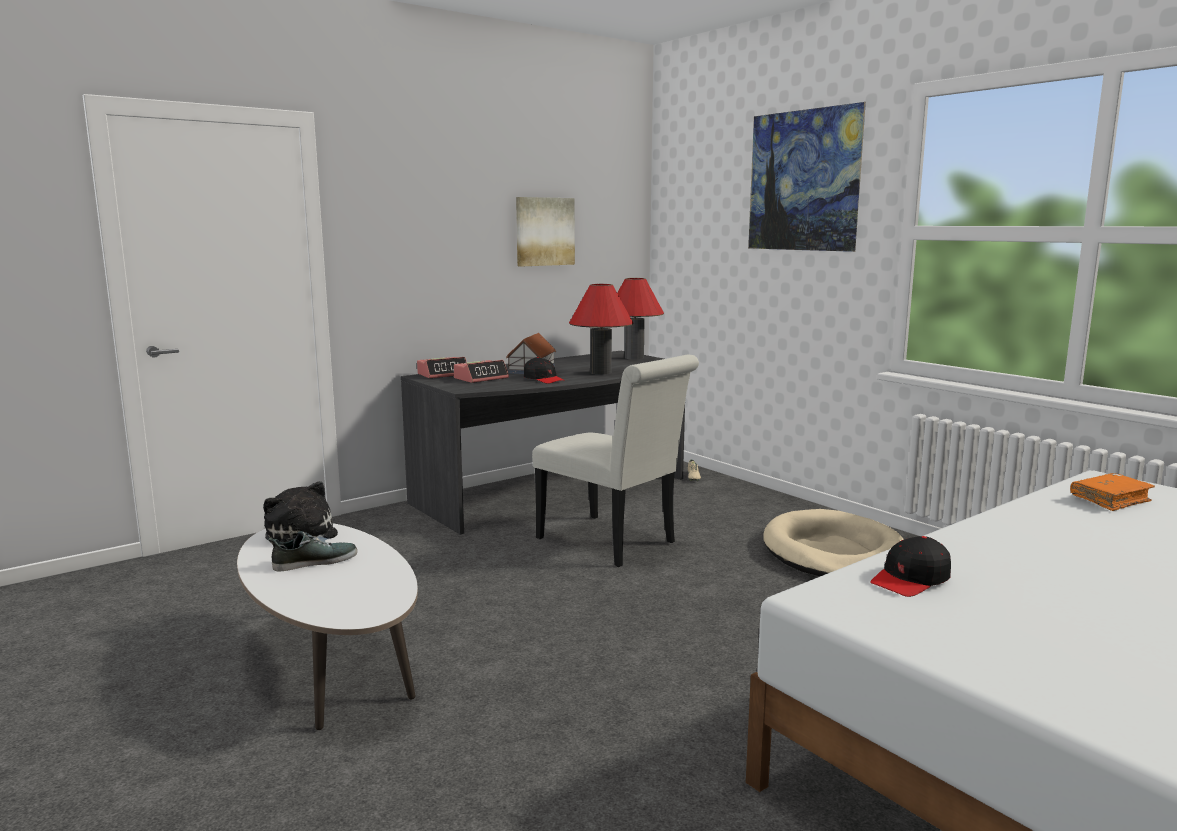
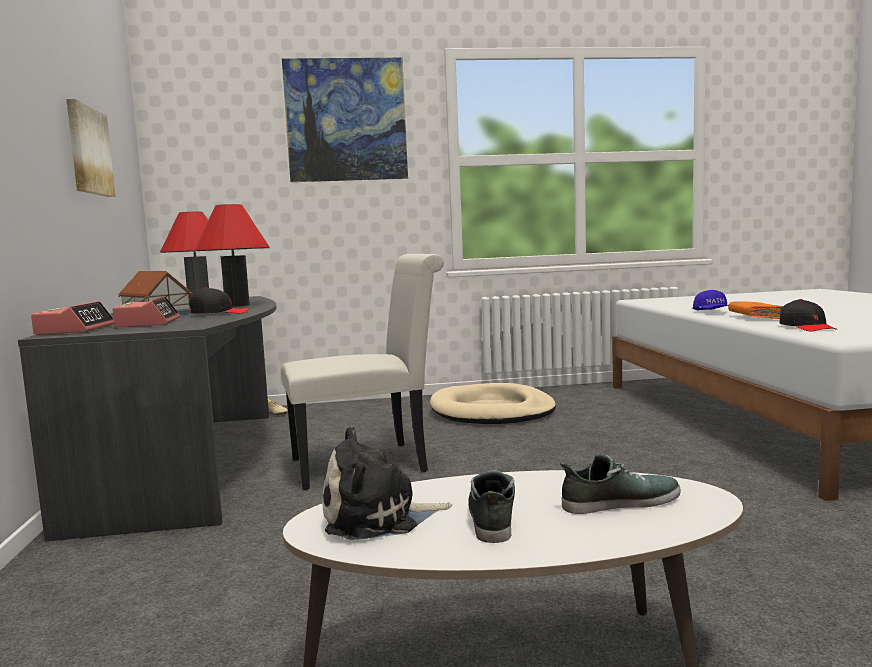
camera: 60 degrees left, 5 degrees down
orange book [1070,473,1155,511] -> orange book moved to [728,302,783,319]
none -> shoe [560,454,681,514]
none -> blue cap [693,290,728,310]

